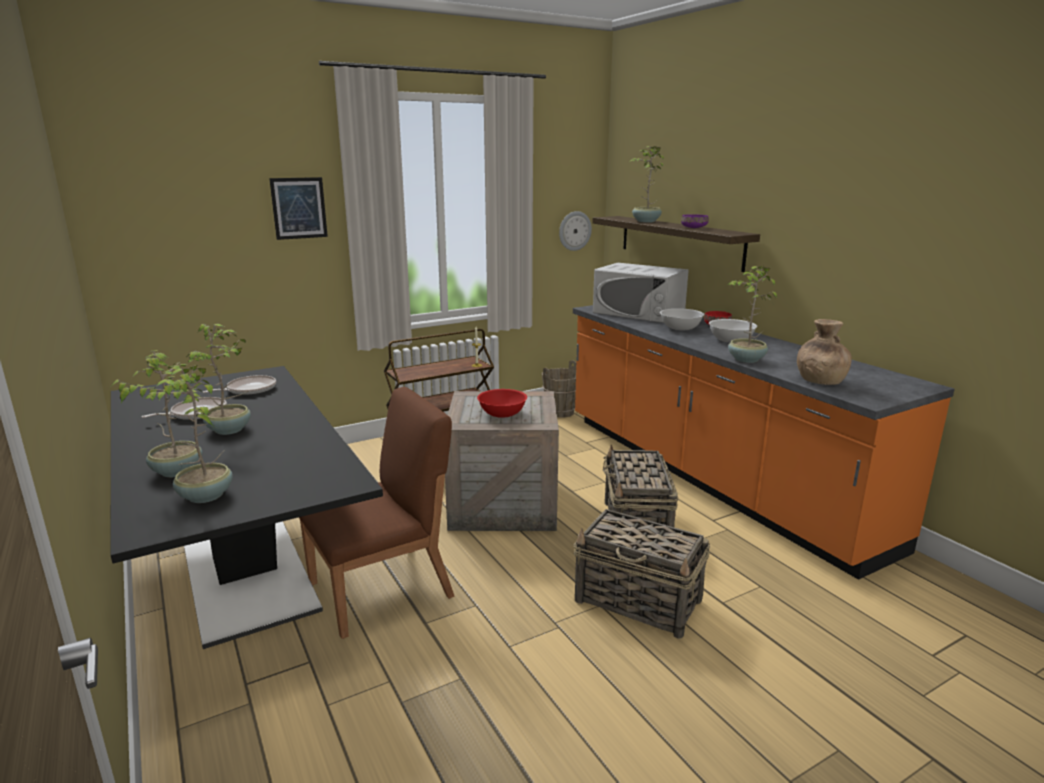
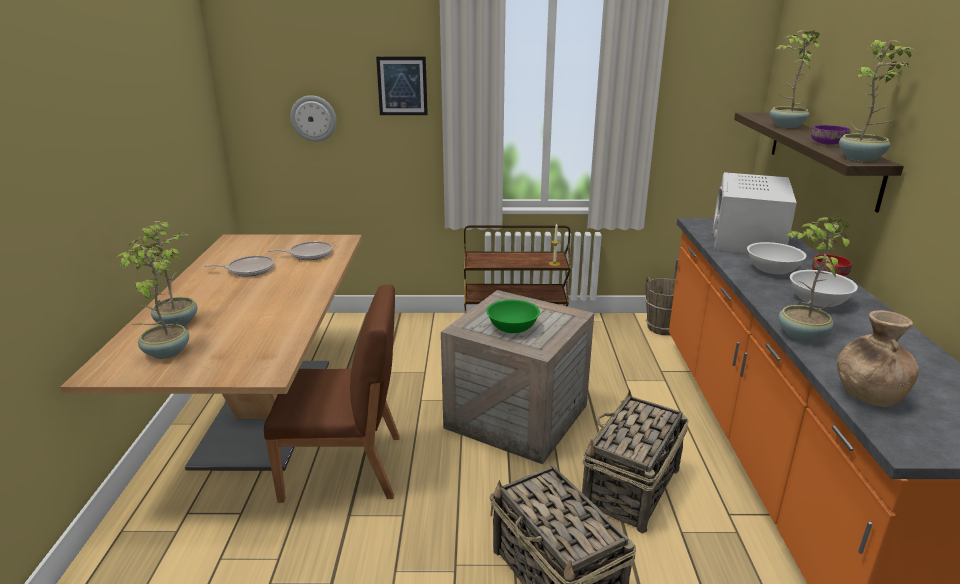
camera: 30 degrees right, 5 degrees up
black dining table [111,366,383,649] -> beige dining table [60,235,362,471]
potted plant [187,324,251,435] -> potted plant moved to [839,40,912,161]
red bowl [477,389,527,418] -> green bowl [486,300,540,333]
wall clock [559,211,592,251] -> wall clock moved to [290,95,336,142]
white microwave [593,263,689,323] -> white microwave turned 45 degrees clockwise [713,172,797,254]

